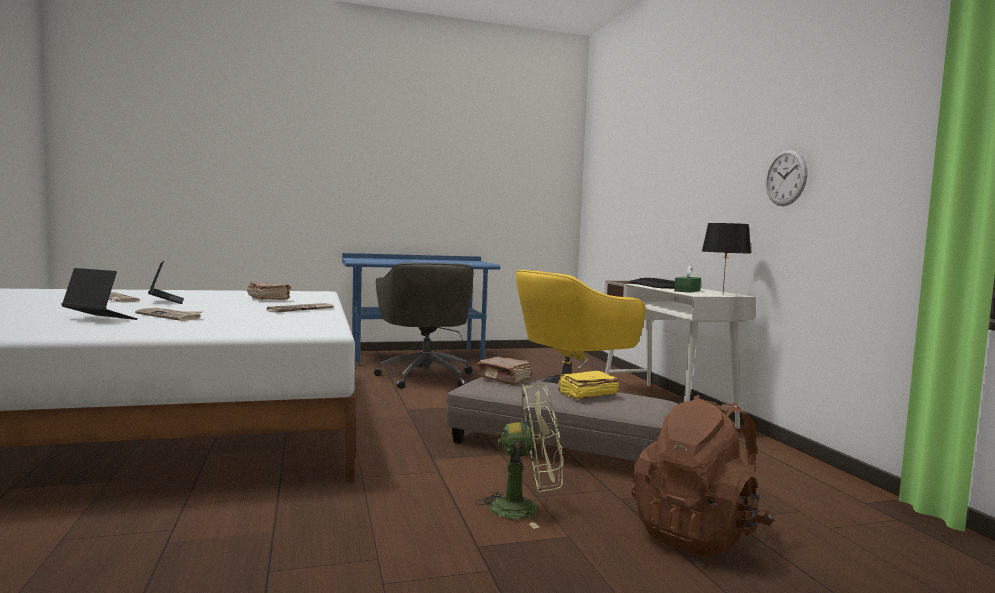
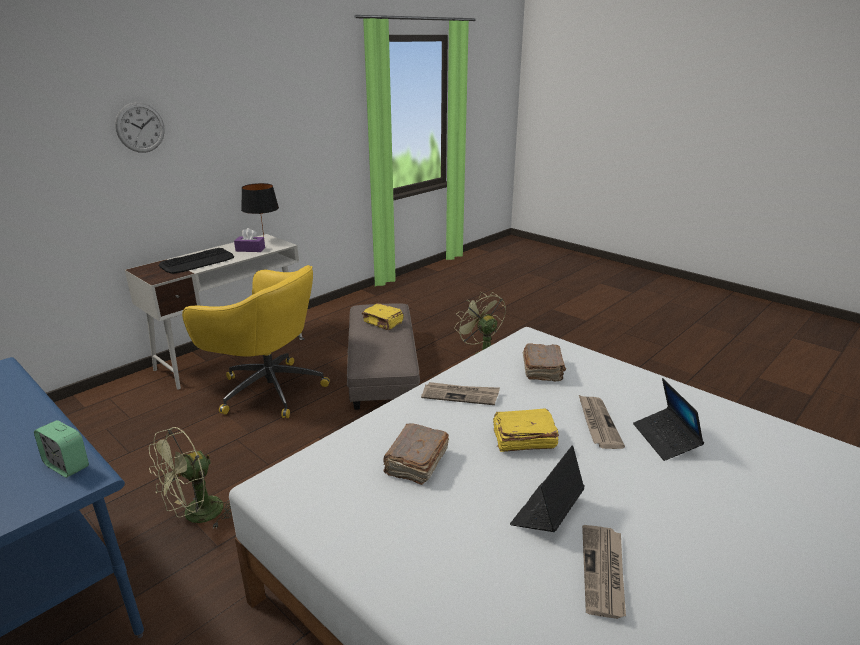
camera: 120 degrees left, 20 degrees up
grey office chair [374,263,474,389] -> green fan [149,427,231,529]
brown book [476,357,532,385] -> brown book moved to [523,343,566,381]
brown backpack [632,395,774,556] -> none
green tissue box [674,265,701,293] -> purple tissue box [234,228,265,252]
wall clock [766,149,807,206] -> wall clock moved to [115,103,165,153]
none -> alarm clock [34,420,89,478]
none -> yellow book [493,409,559,452]

